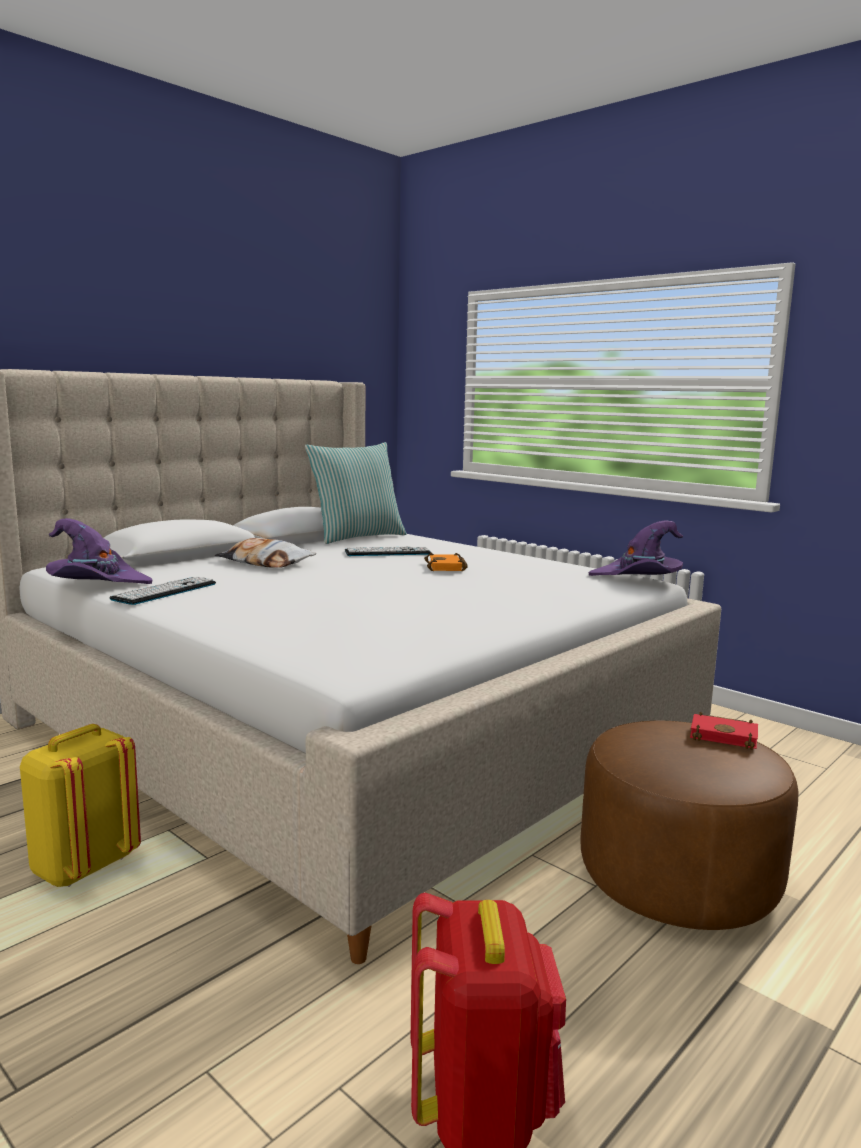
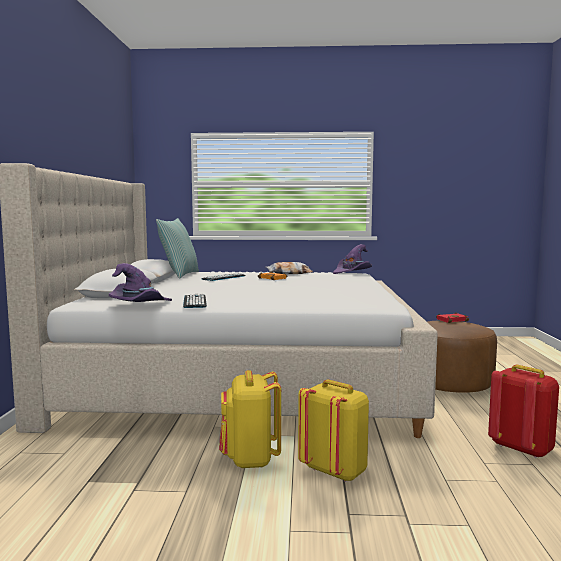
camera: 40 degrees left, 5 degrees down
pillow [215,538,316,568] -> pillow moved to [266,262,313,275]
none -> yellow backpack [298,379,369,482]

